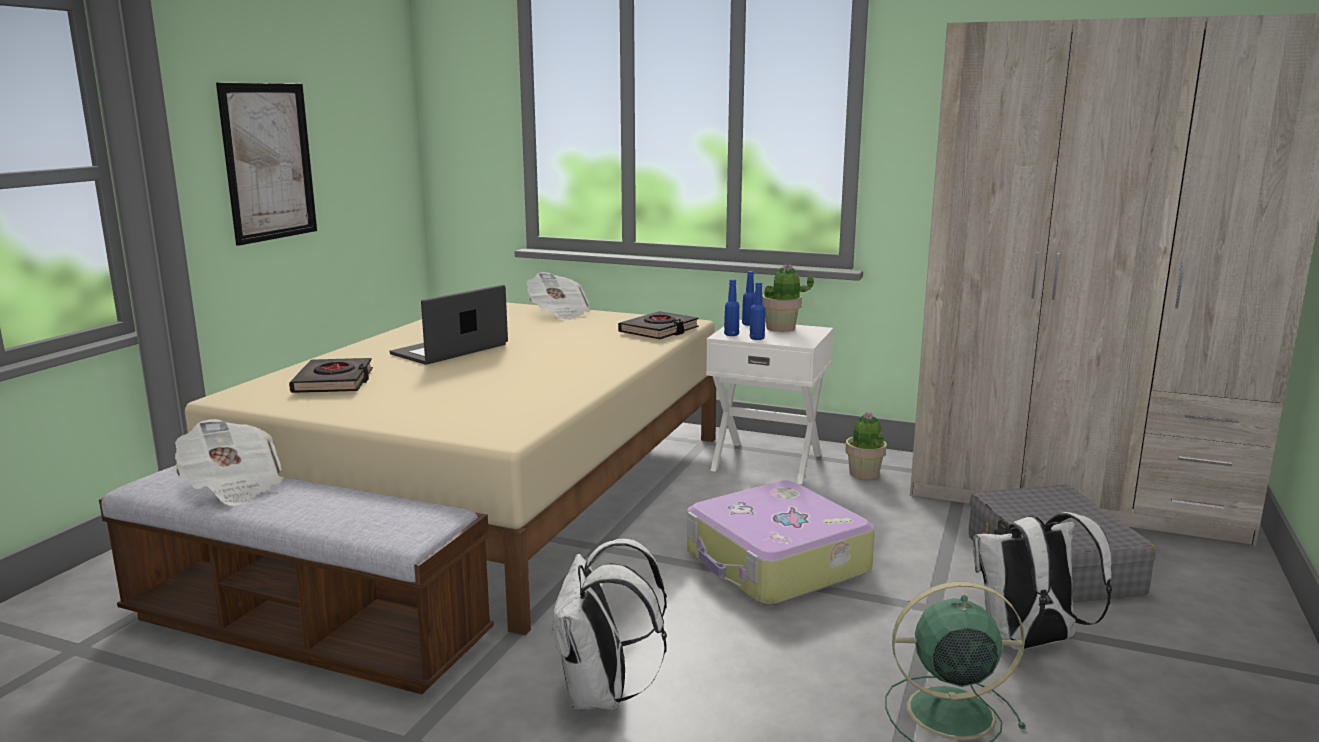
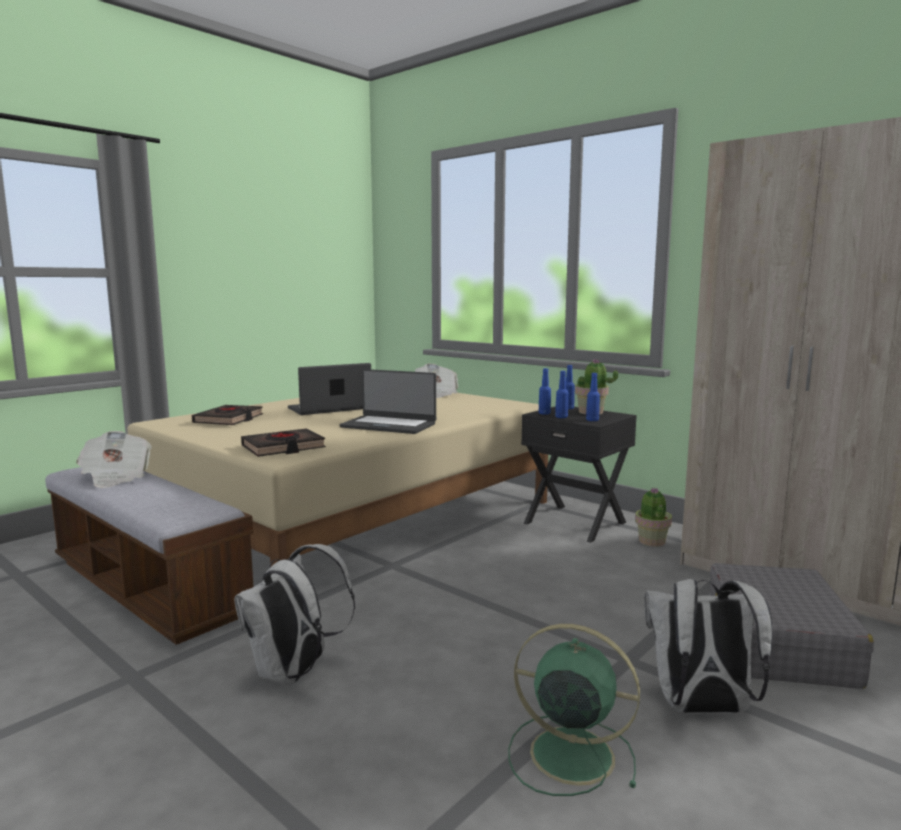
camera: 20 degrees right, 5 degrees down
picture [216,83,317,246] -> none
black book [618,311,699,339] -> black book moved to [241,428,326,457]
suitcase [687,481,875,606] -> none
white nightstand [706,320,833,484] -> black nightstand [521,406,637,543]
none -> laptop [340,369,436,434]
none -> blue bottle [586,373,600,421]

